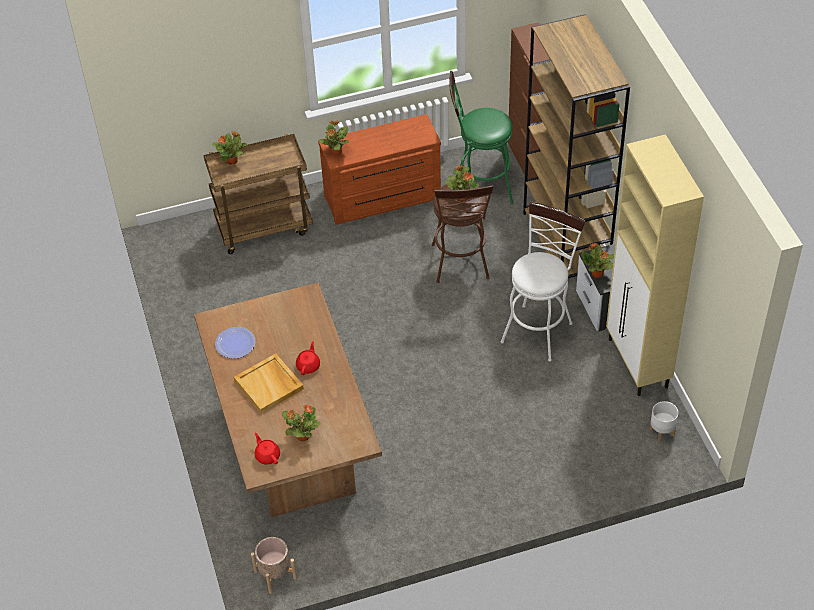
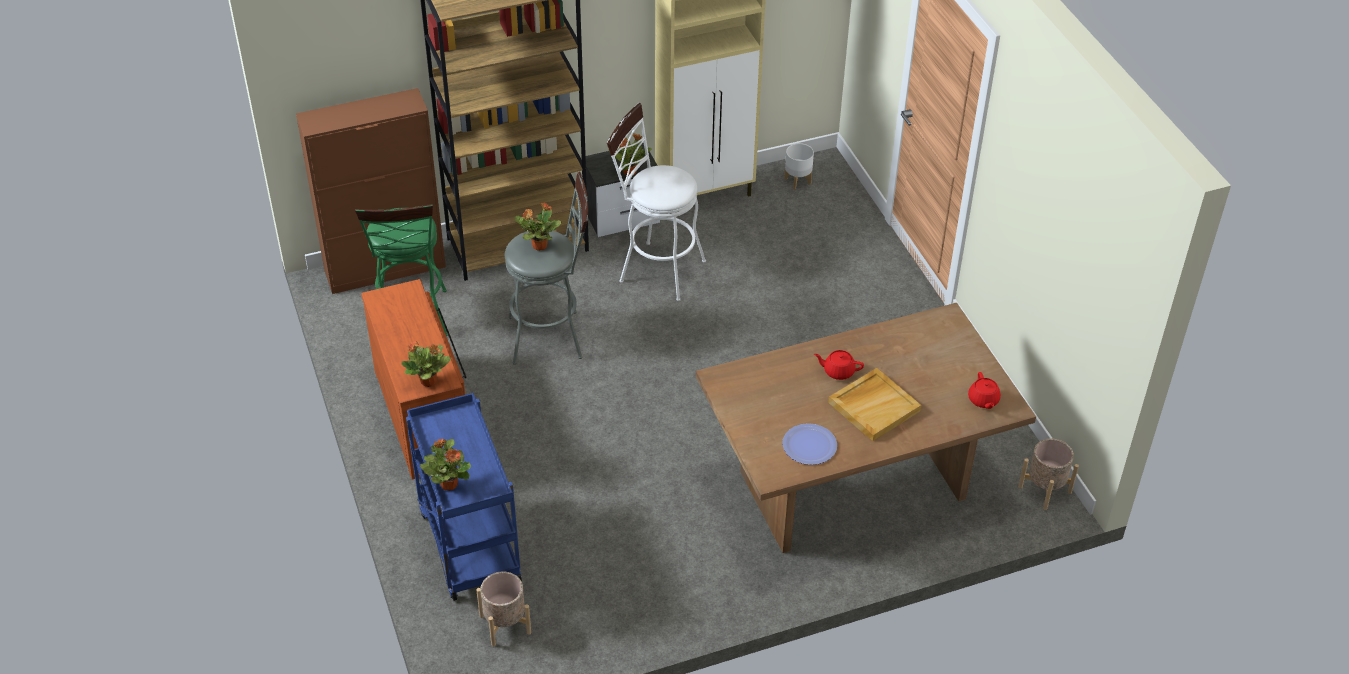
camera: 95 degrees left, 5 degrees down
brown cart [204,134,313,254] -> blue cart [406,393,522,601]
red teapot [255,433,280,465] -> red teapot turned 60 degrees counterclockwise [968,372,1001,409]
potted plant [282,405,321,441] -> none
brown stool [432,183,494,283] -> grey stool [505,172,588,365]
none -> beige planter [476,571,531,646]

